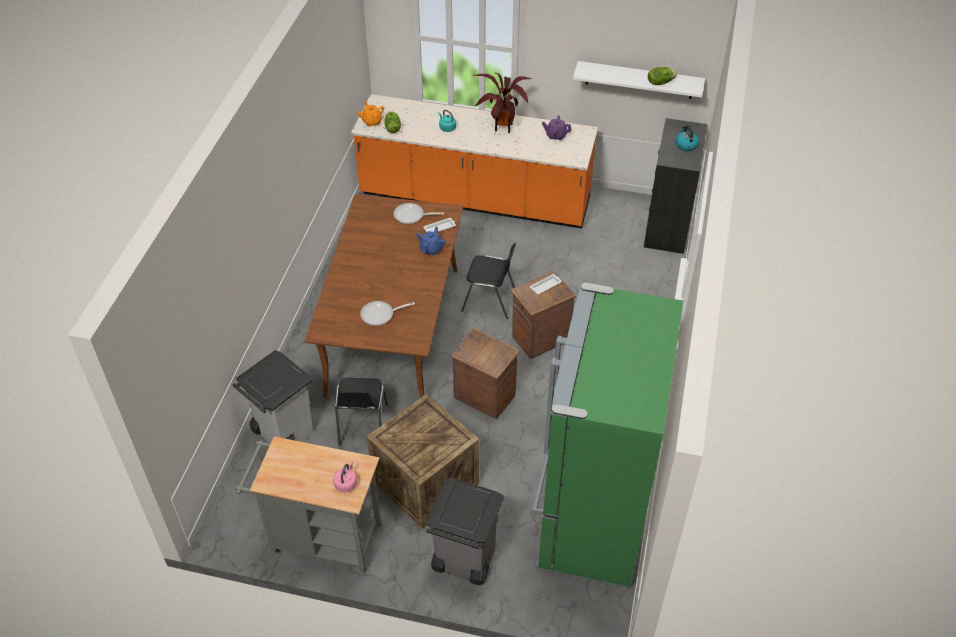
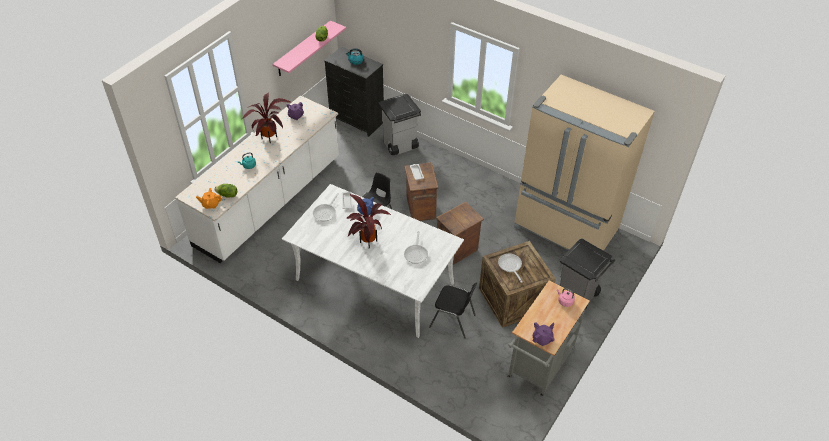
camera: 70 degrees left, 0 degrees up
grey trash can [232,350,313,444] -> grey trash can moved to [378,94,421,155]
brown dining table [305,194,463,398] -> white dining table [282,184,464,338]
orange counter [351,94,598,229] -> white counter [175,95,339,263]
green fridge [532,283,683,588] -> beige fridge [514,75,655,251]
white shelf [573,61,705,99] -> pink shelf [273,21,346,76]
none -> potted plant [347,194,391,249]
none -> frying pan [498,254,523,283]
none -> purple teapot [533,322,555,346]

